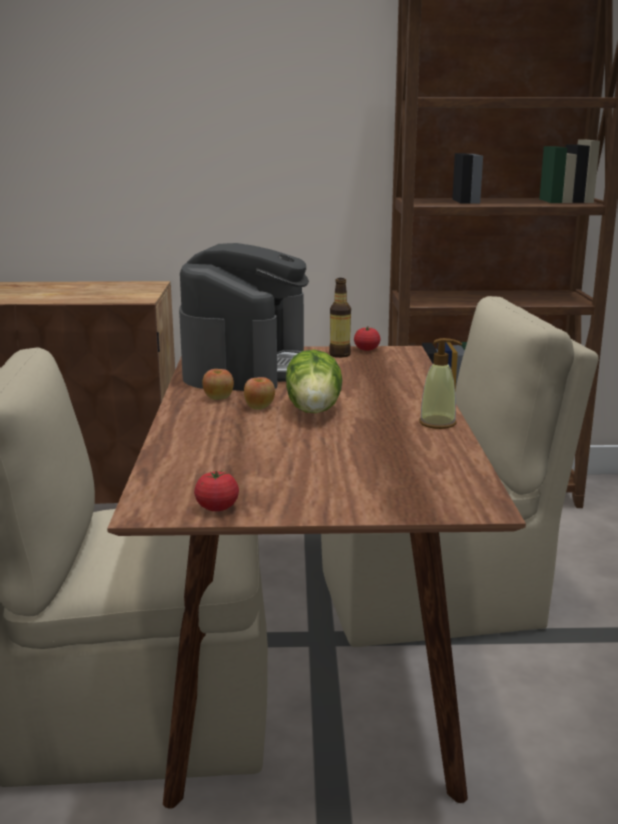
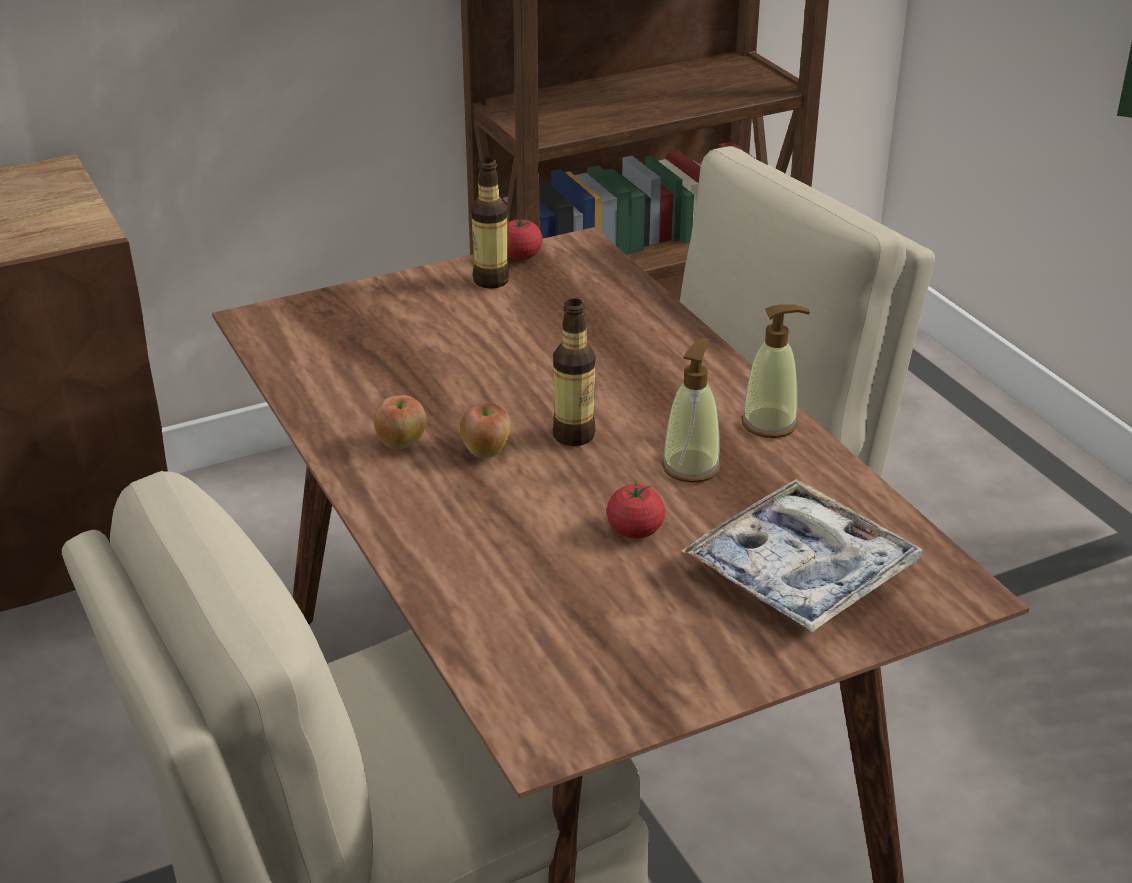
camera: 25 degrees left, 15 degrees up
coffee machine [179,243,309,391] -> none
tomato [194,470,239,511] -> tomato moved to [607,482,665,539]
lettuce [286,350,342,413] -> bottle [553,299,596,446]
none -> soap dispenser [662,338,721,483]
none -> tray [681,479,923,633]

